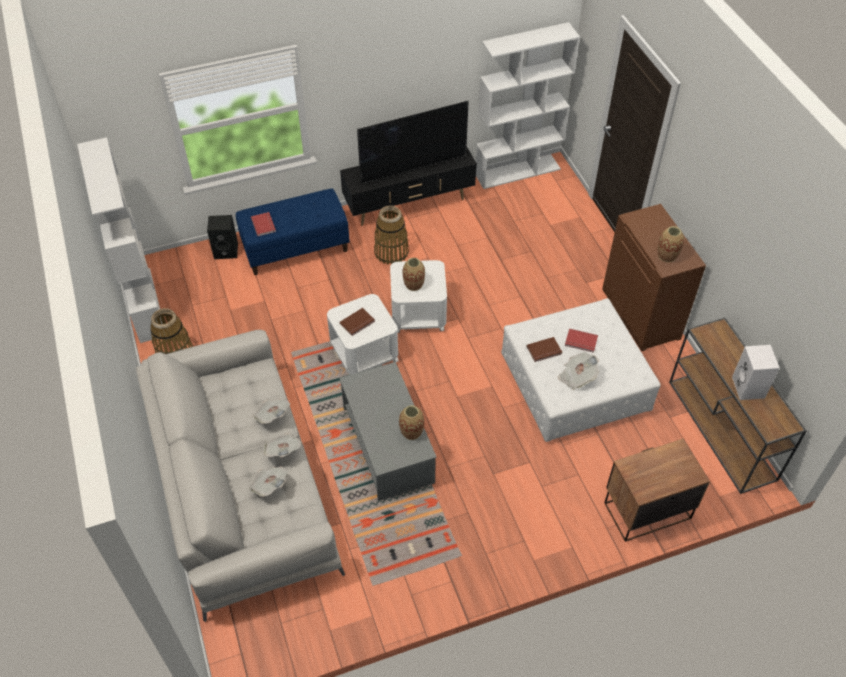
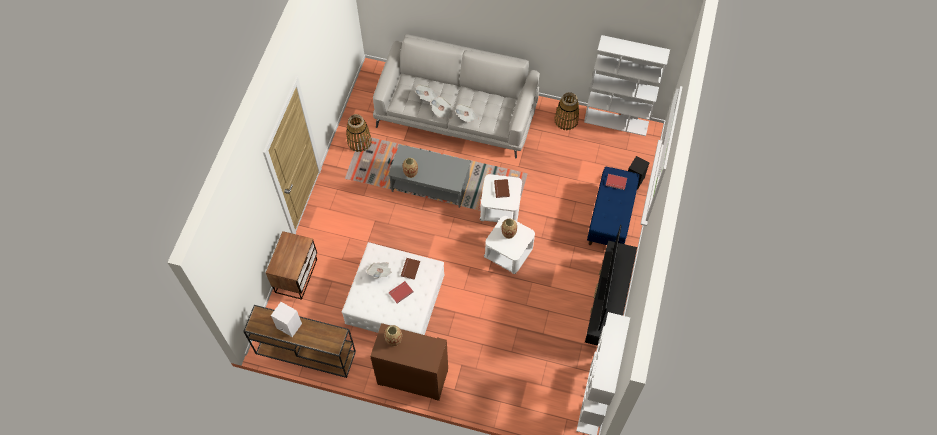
camera: 125 degrees right, 10 degrees up
basket [374,205,409,265] -> basket moved to [346,114,372,152]

